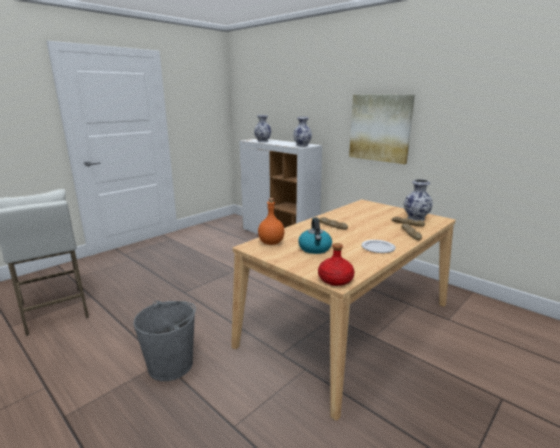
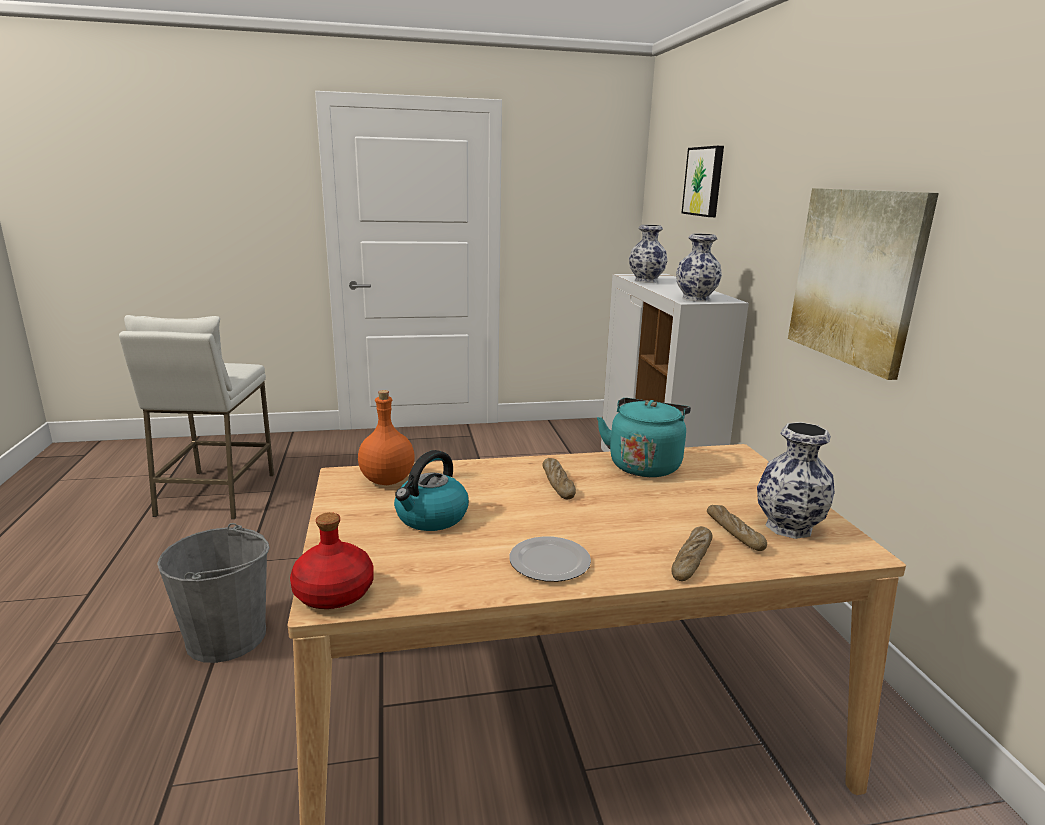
camera: 35 degrees right, 0 degrees up
none -> turquoise kettle [597,398,691,477]
none -> picture [681,146,724,217]

